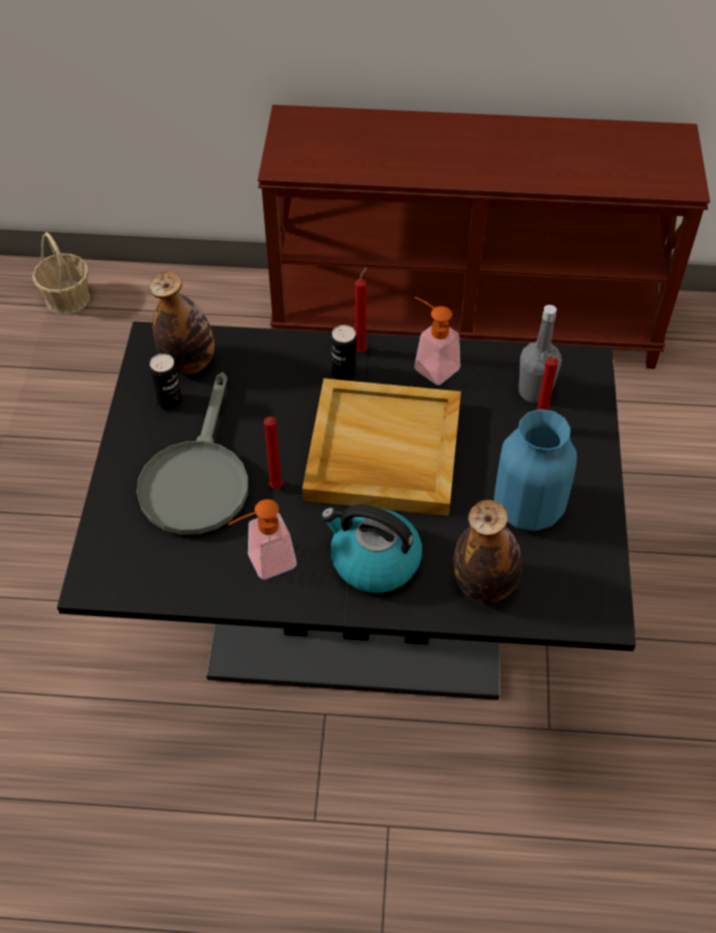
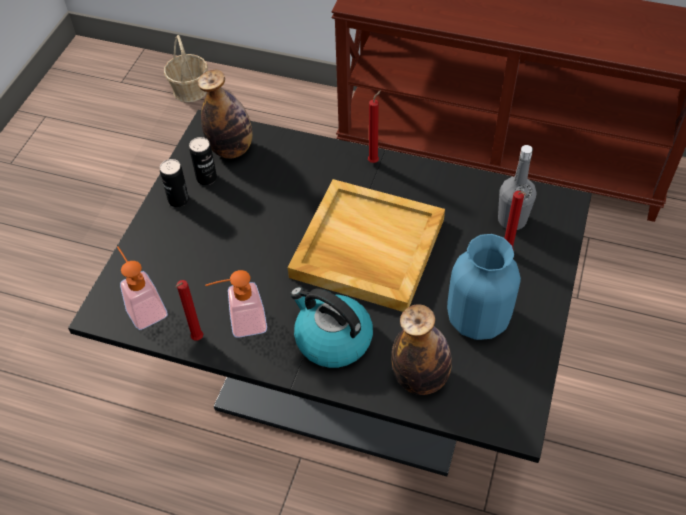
camera: 15 degrees right, 0 degrees up
grey frying pan [137,372,248,535] -> none
red candle [264,416,283,489] -> red candle moved to [175,280,203,341]
can [331,325,357,381] -> can moved to [160,159,189,207]
soap dispenser [414,296,460,385] -> soap dispenser moved to [117,246,167,330]

